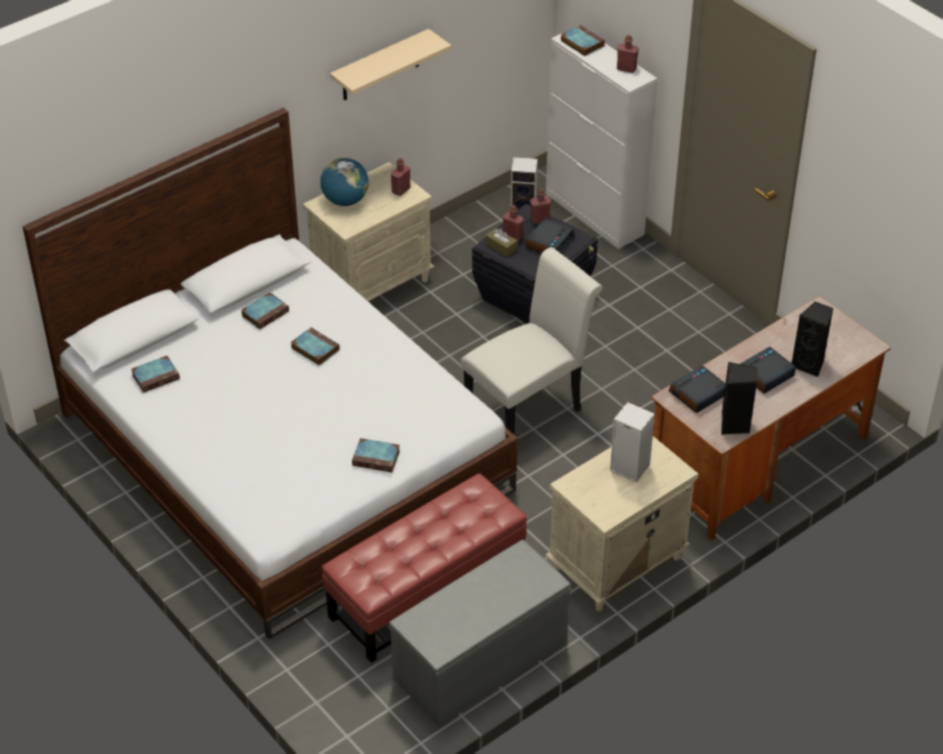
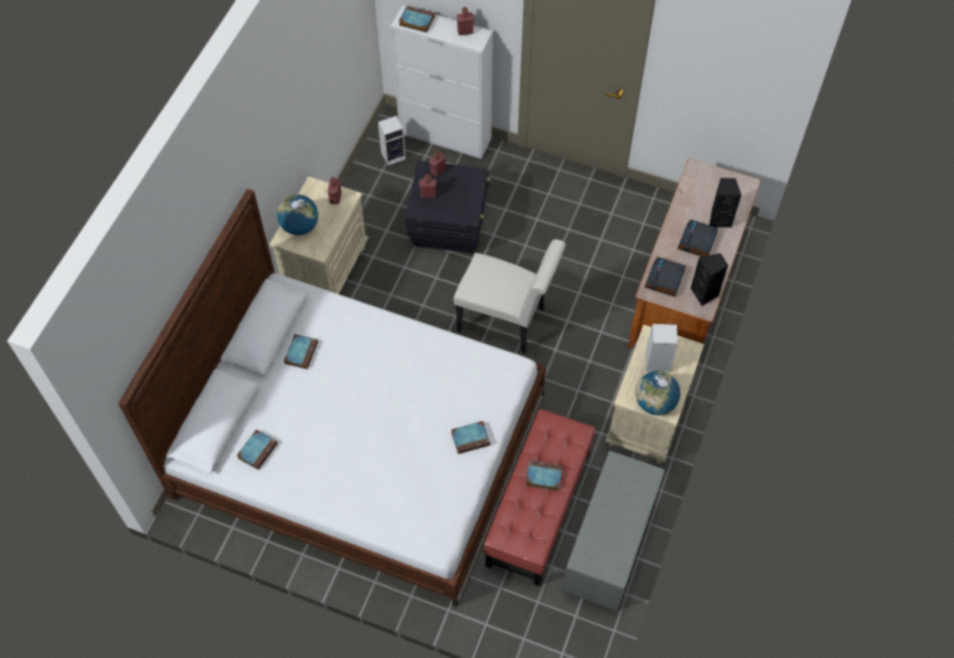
camera: 30 degrees left, 15 degrees up
book [291,327,339,366] -> book moved to [526,460,563,491]
beige shelf [330,29,451,101] -> none
white chair [461,247,602,435] -> white chair turned 90 degrees clockwise [453,239,566,353]
brown tissue box [486,228,517,257] -> none
alarm clock [525,218,575,254] -> none
none -> globe [636,371,680,415]

